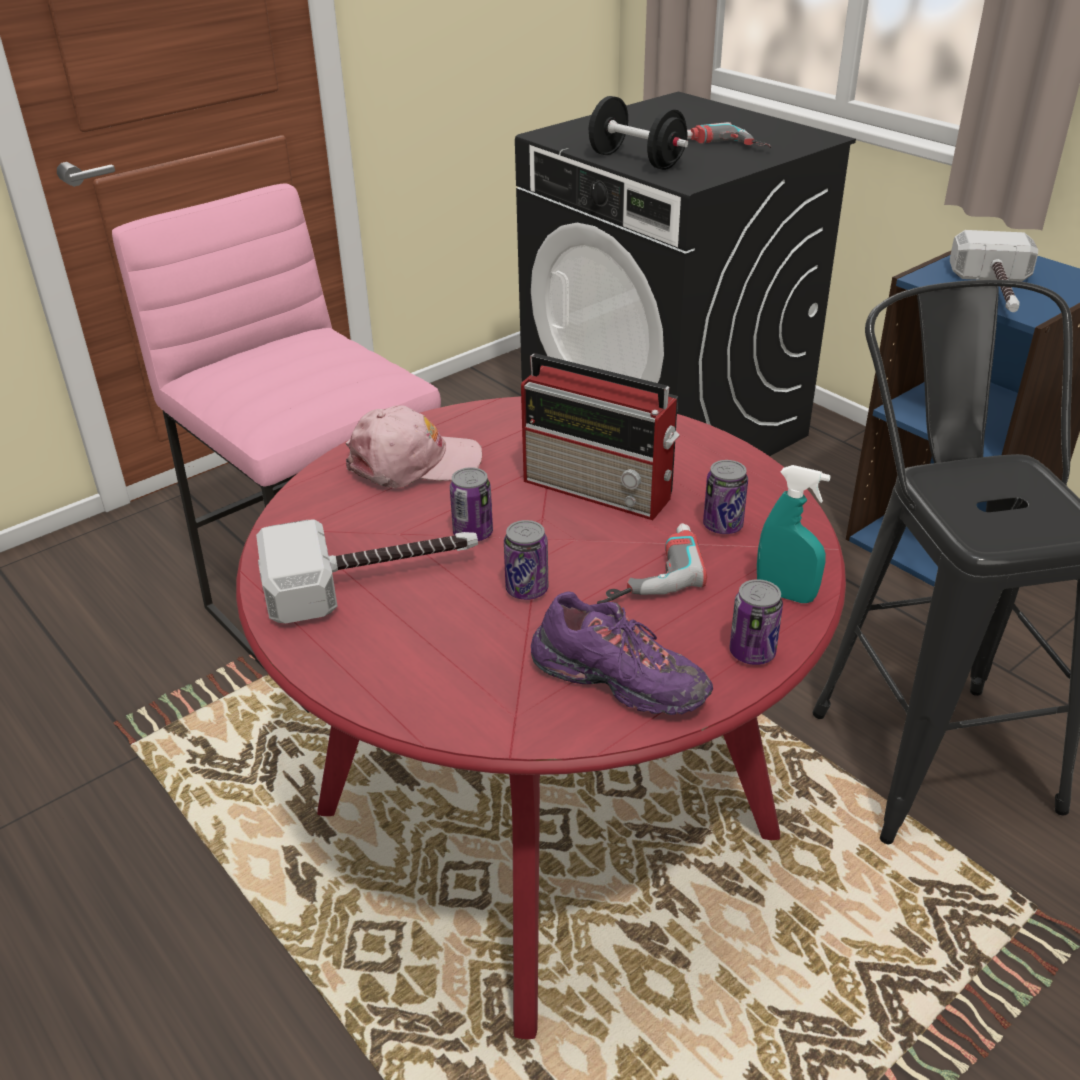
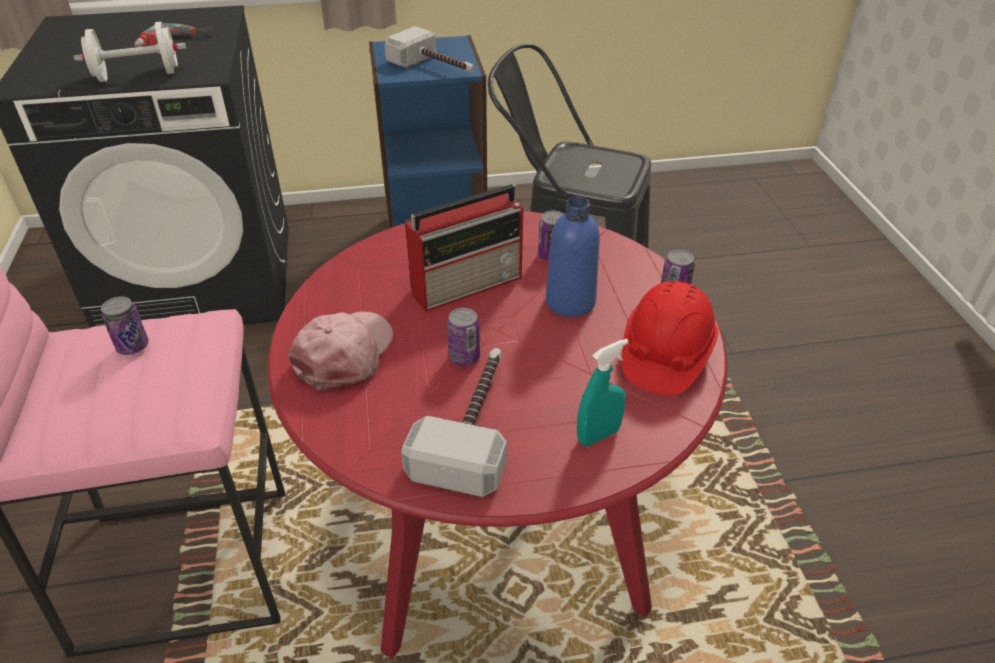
camera: 60 degrees left, 5 degrees up
can [504,520,548,600] -> can moved to [101,297,149,355]
purple shoe [531,592,713,715] -> red hard hat [622,281,719,395]
black dumbbell [589,96,688,170] -> white dumbbell [74,22,186,82]
power drill [597,523,707,604] -> blue bottle [546,196,600,317]
turquoise spray bottle [757,465,830,603] -> turquoise spray bottle moved to [577,339,628,446]

